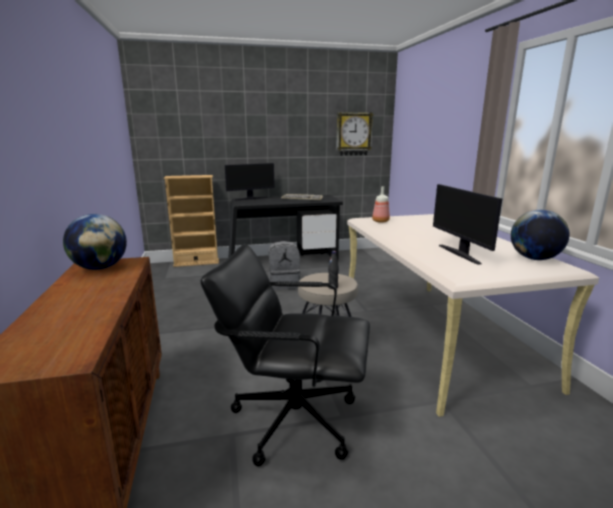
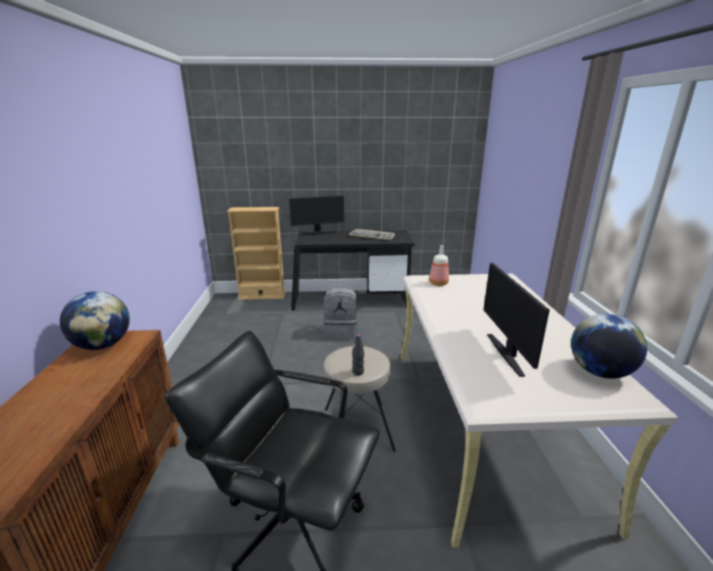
camera: 10 degrees right, 5 degrees up
wall clock [336,112,373,156] -> none

